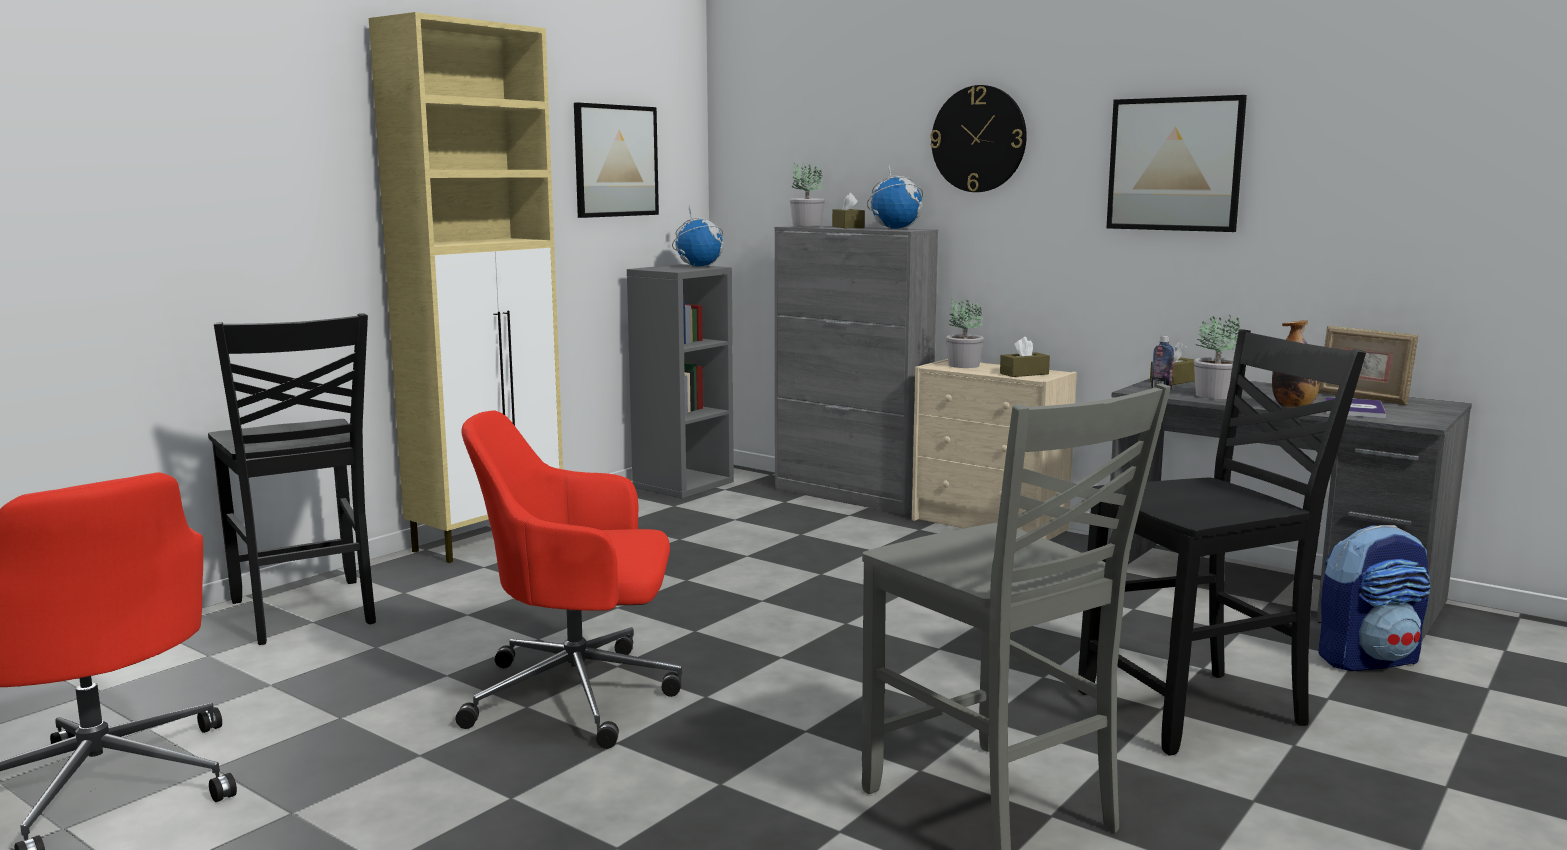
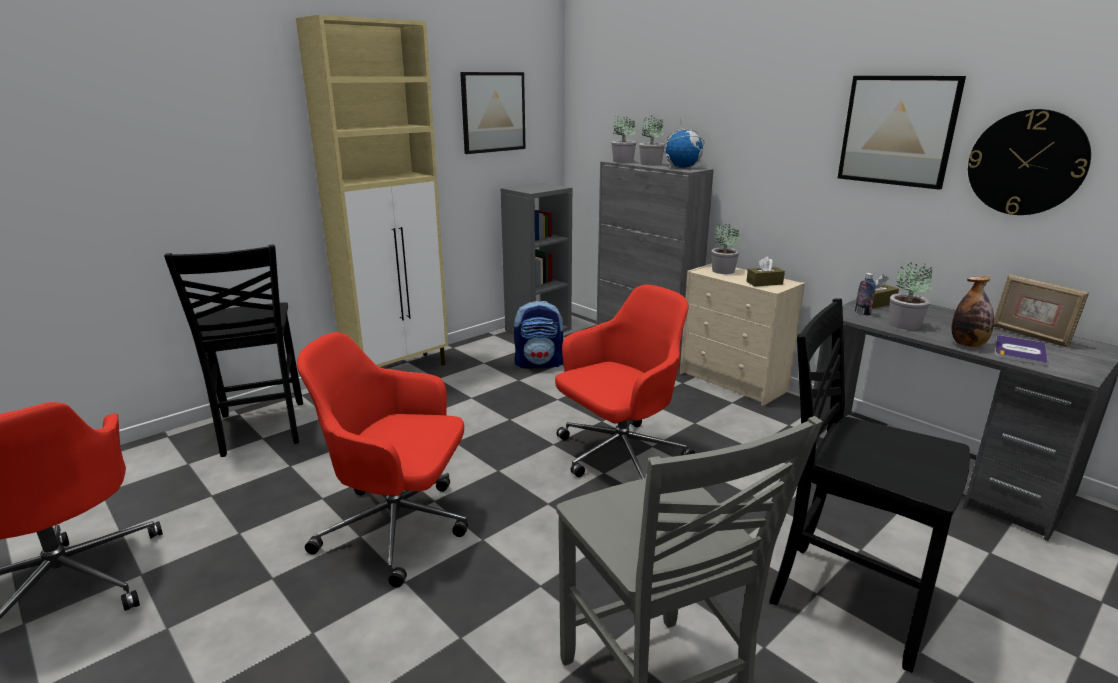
camera: 10 degrees right, 10 degrees up
globe [672,205,724,267] -> none
brown tissue box [832,193,865,228] -> potted plant [639,115,665,166]
wall clock [930,85,1027,192] -> wall clock moved to [968,109,1091,215]
black chair [1078,329,1366,756] -> black chair turned 135 degrees counterclockwise [769,298,970,673]
backpack [1318,525,1431,671] -> backpack moved to [514,301,564,368]
none -> red office chair [555,285,695,479]

